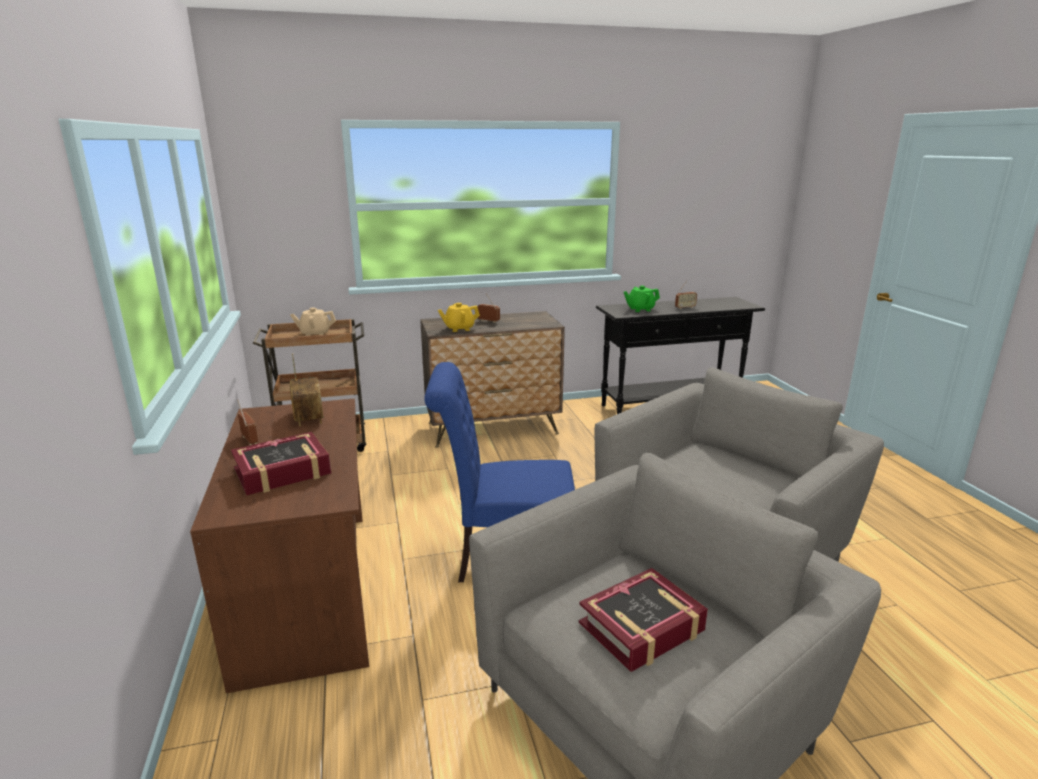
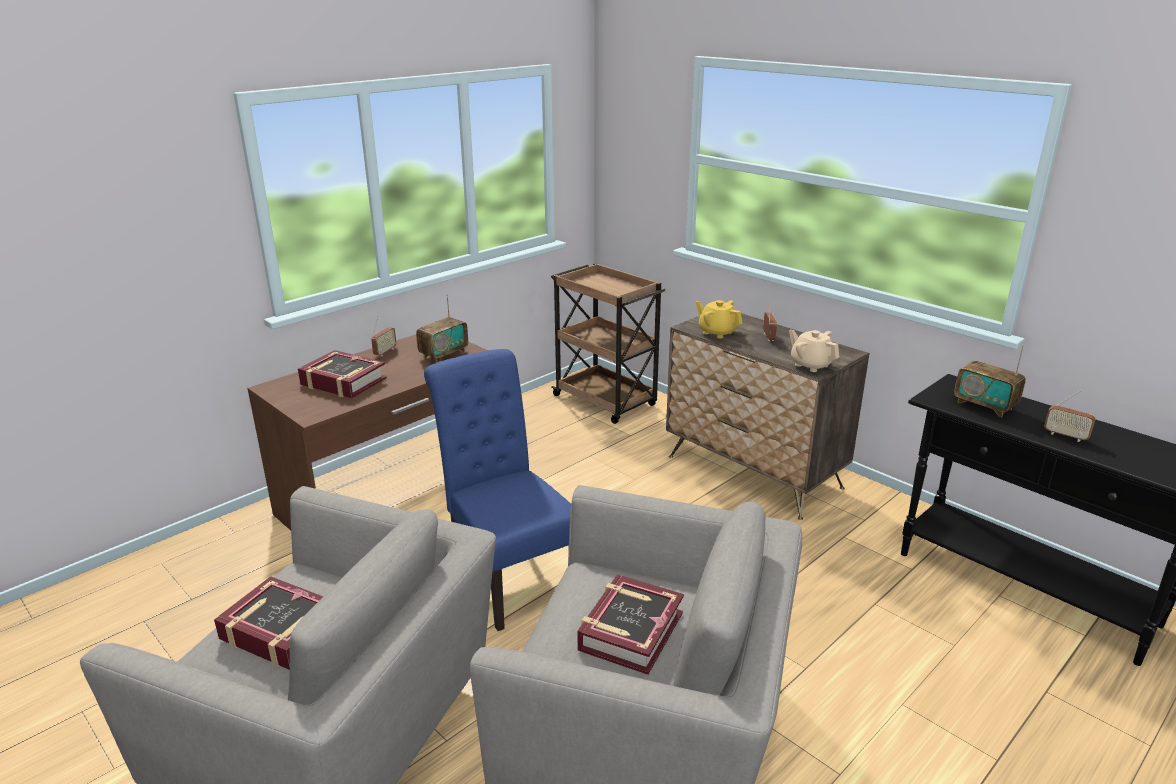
camera: 60 degrees right, 5 degrees up
beige teapot [290,308,336,336] -> beige teapot moved to [789,330,839,372]
green teapot [624,286,660,312] -> radio [954,345,1026,417]
none -> book [577,574,684,675]

